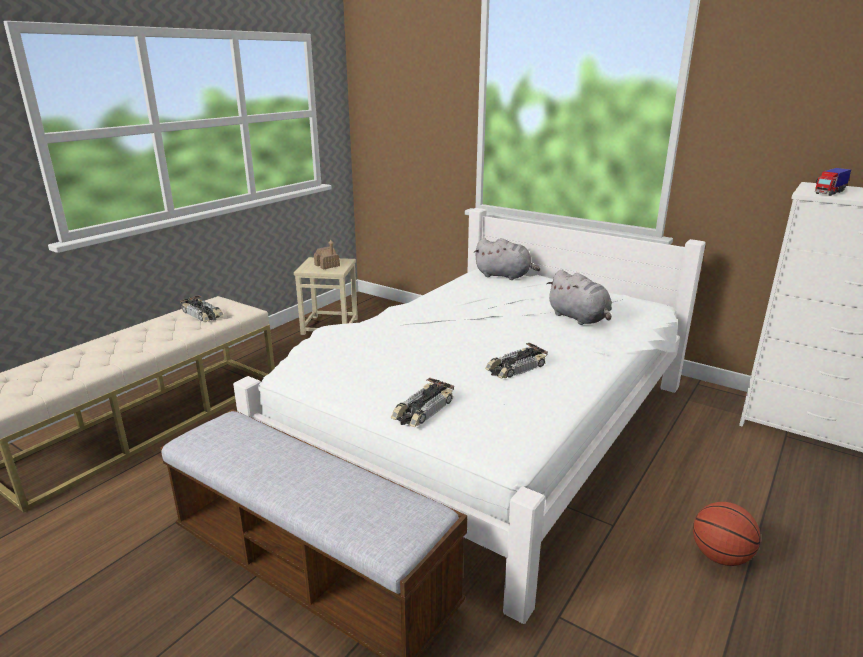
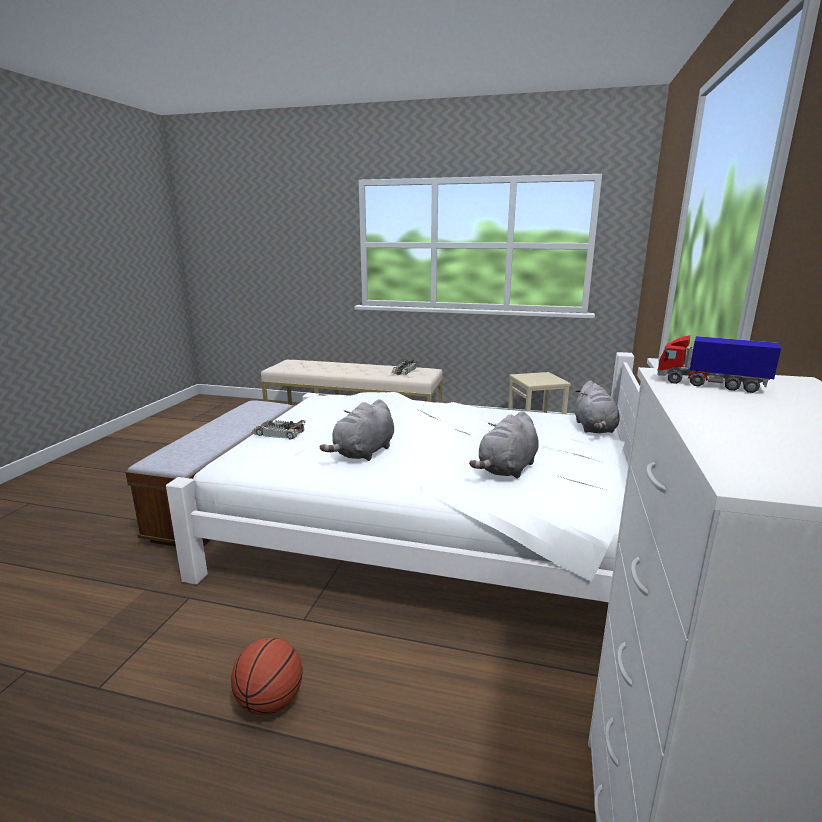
camera: 70 degrees right, 5 degrees down
toy house [314,240,340,270] -> none
toy car [485,343,548,379] -> grey plush toy [320,399,394,461]

